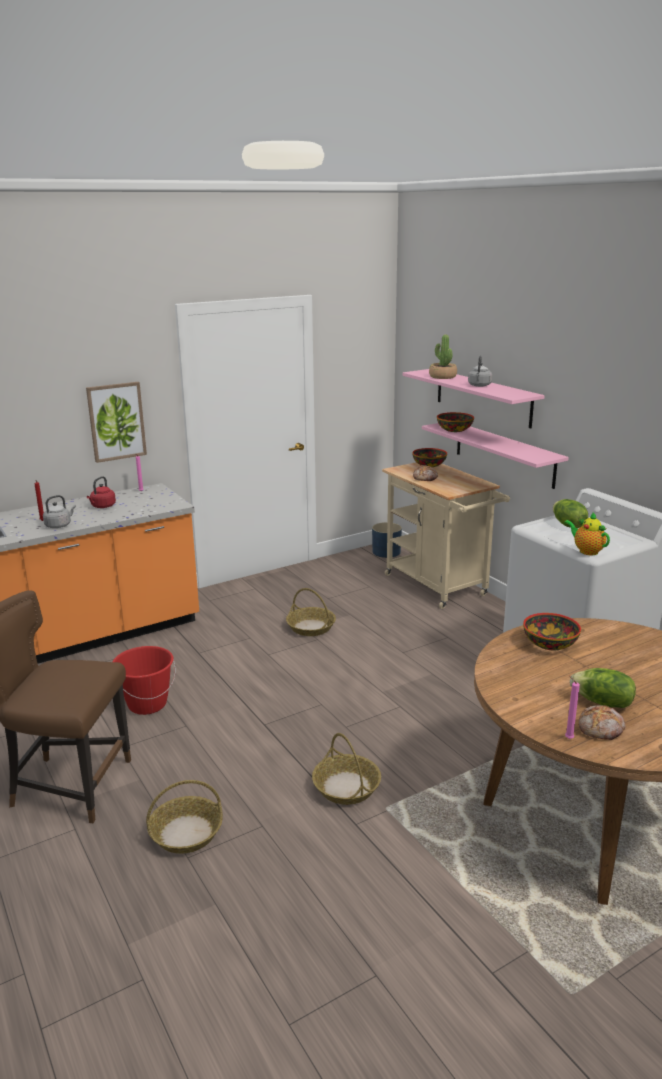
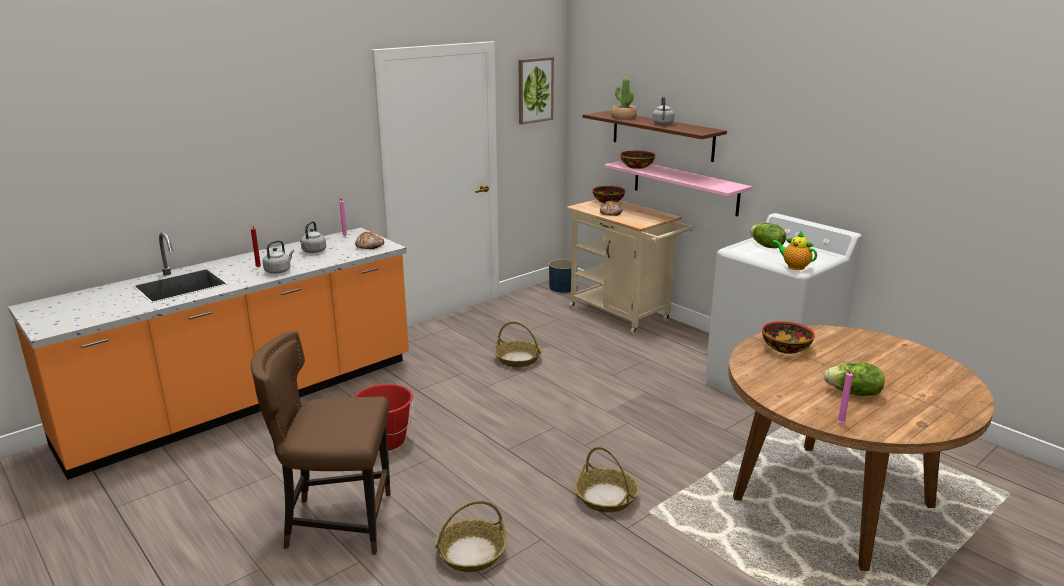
camera: 10 degrees left, 0 degrees up
picture [86,382,147,463] -> picture moved to [519,57,554,125]
red kettle [87,476,116,508] -> grey kettle [300,221,326,253]
pink shelf [402,369,545,429] -> brown shelf [583,111,727,162]
bread [578,705,626,740] -> bread moved to [355,232,384,249]

